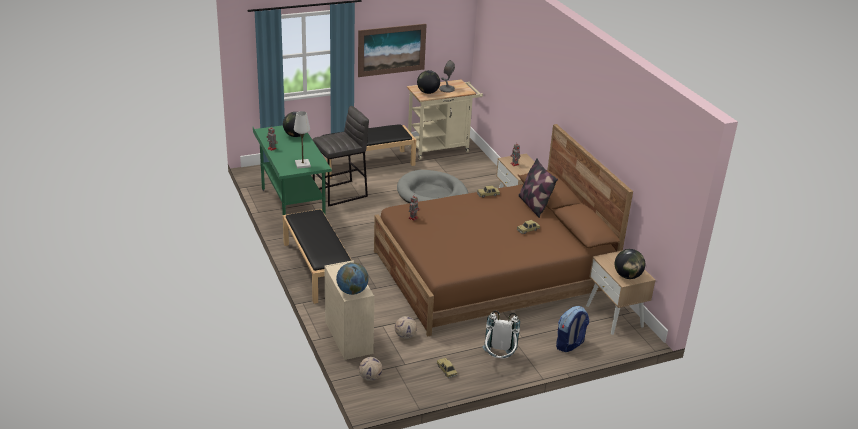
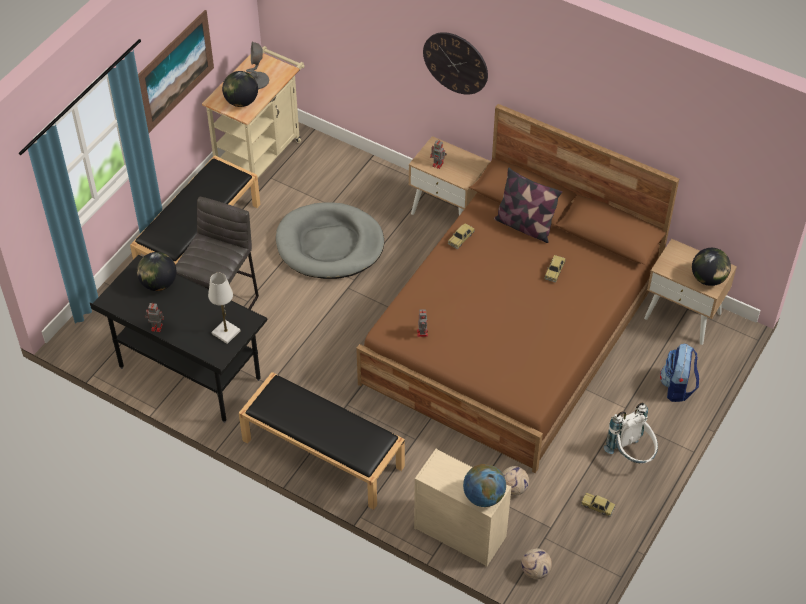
camera: 35 degrees left, 20 degrees up
green desk [253,125,332,216] -> black desk [90,255,268,423]
none -> wall clock [423,32,488,95]

